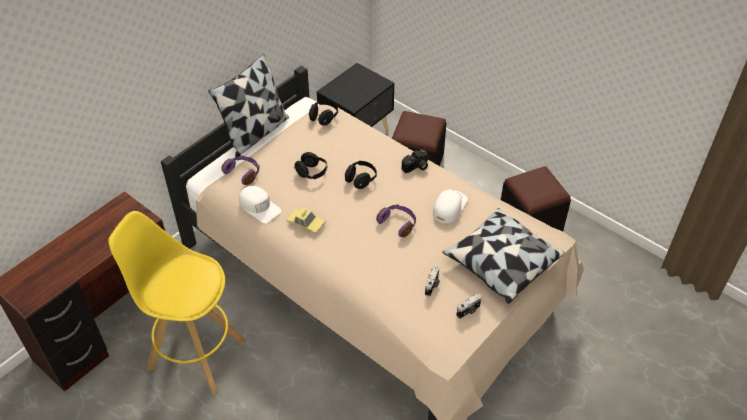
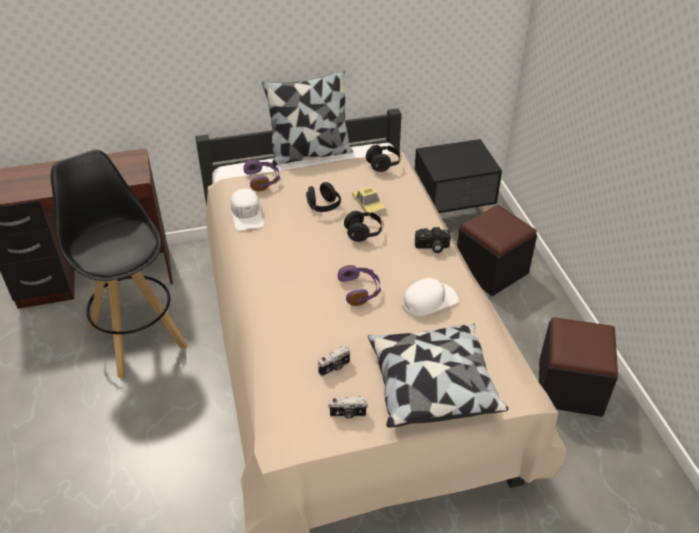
camera: 35 degrees right, 5 degrees down
yellow stool [108,211,246,394] -> black stool [51,150,188,378]
toy car [287,207,325,235] -> toy car moved to [352,186,386,214]

